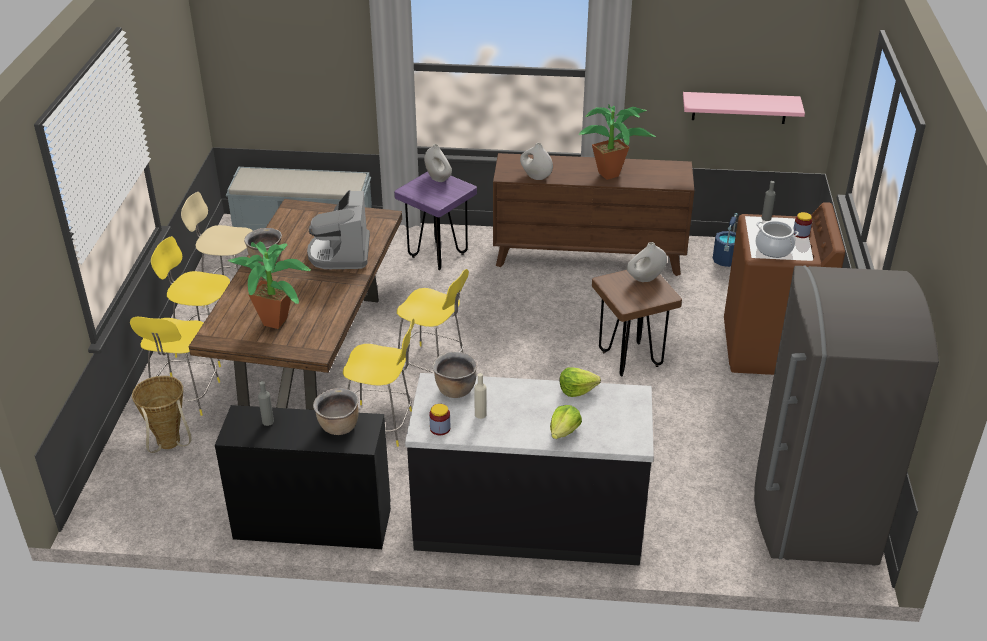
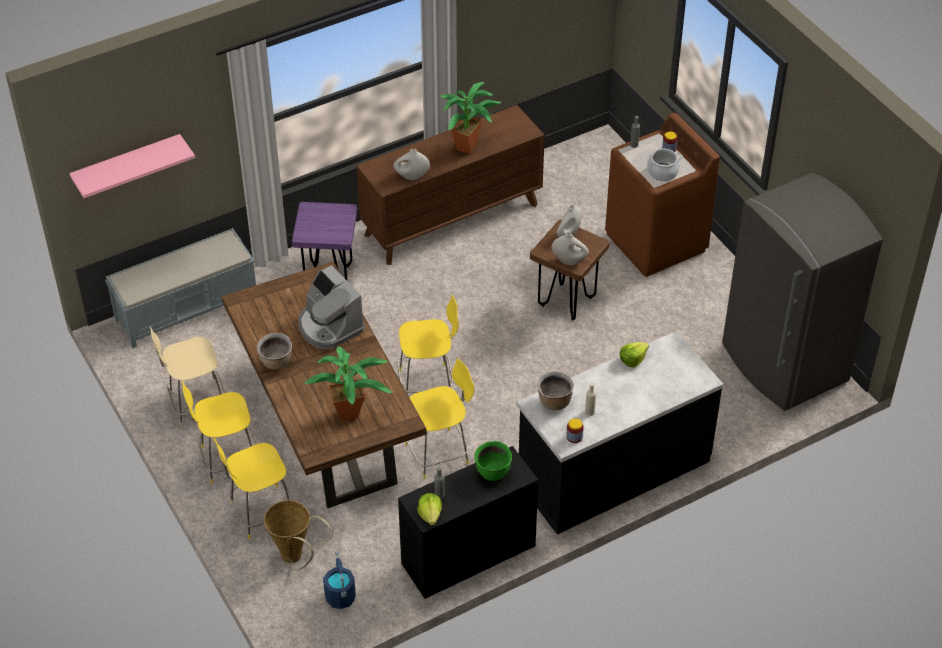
camera: 35 degrees left, 10 degrees up
yellow chair [130,317,220,416] -> yellow chair turned 90 degrees clockwise [213,438,293,539]
brown cooking pot [313,388,359,435] -> green cooking pot [475,441,512,481]
white vase [424,144,452,182] -> white vase moved to [552,232,589,265]
lettuce [550,405,582,439] -> lettuce moved to [417,493,442,525]
pink shelf [683,92,805,124] -> pink shelf moved to [69,134,195,198]
blue bucket [713,213,738,267] -> blue bucket moved to [323,551,356,609]

